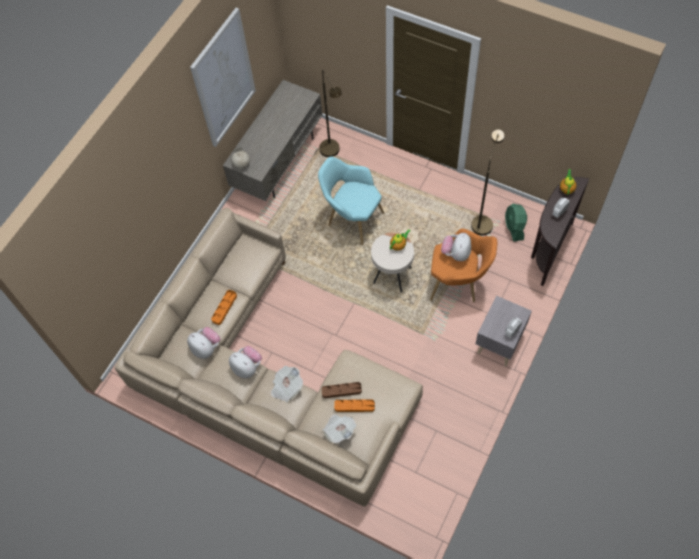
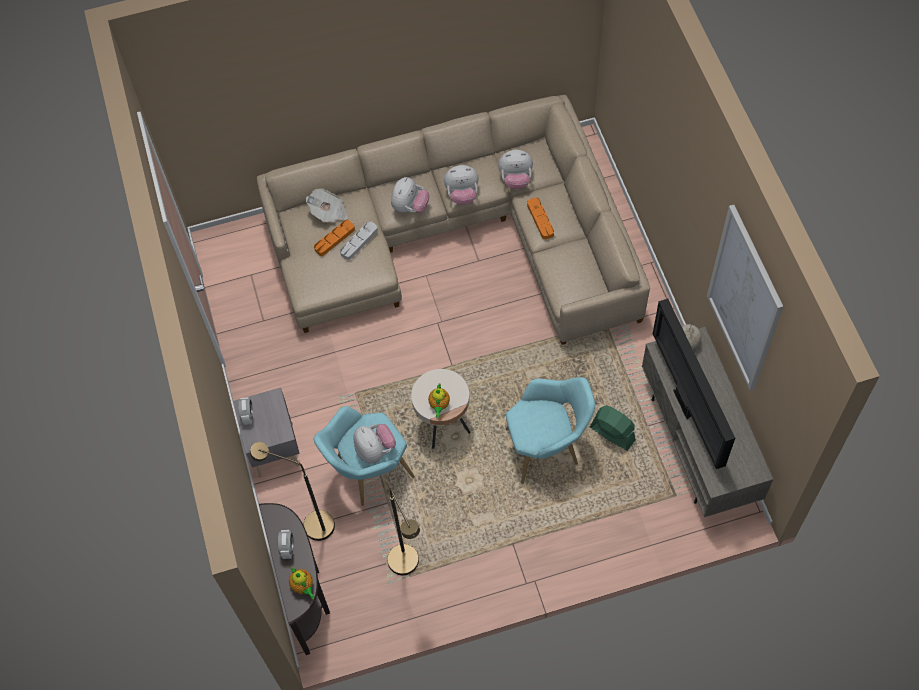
camera: 135 degrees right, 0 degrees up
newspaper [270,366,303,403] -> plush toy [391,177,429,213]
brown floor lamp [319,70,342,157] -> brown floor lamp moved to [250,442,335,541]
brown tray [321,382,362,398] -> grey tray [340,221,378,260]
orange armchair [430,229,497,302] -> turquoise armchair [314,406,415,506]
green fan [505,204,527,242] -> green fan moved to [590,405,635,451]
none -> television [653,298,735,469]

